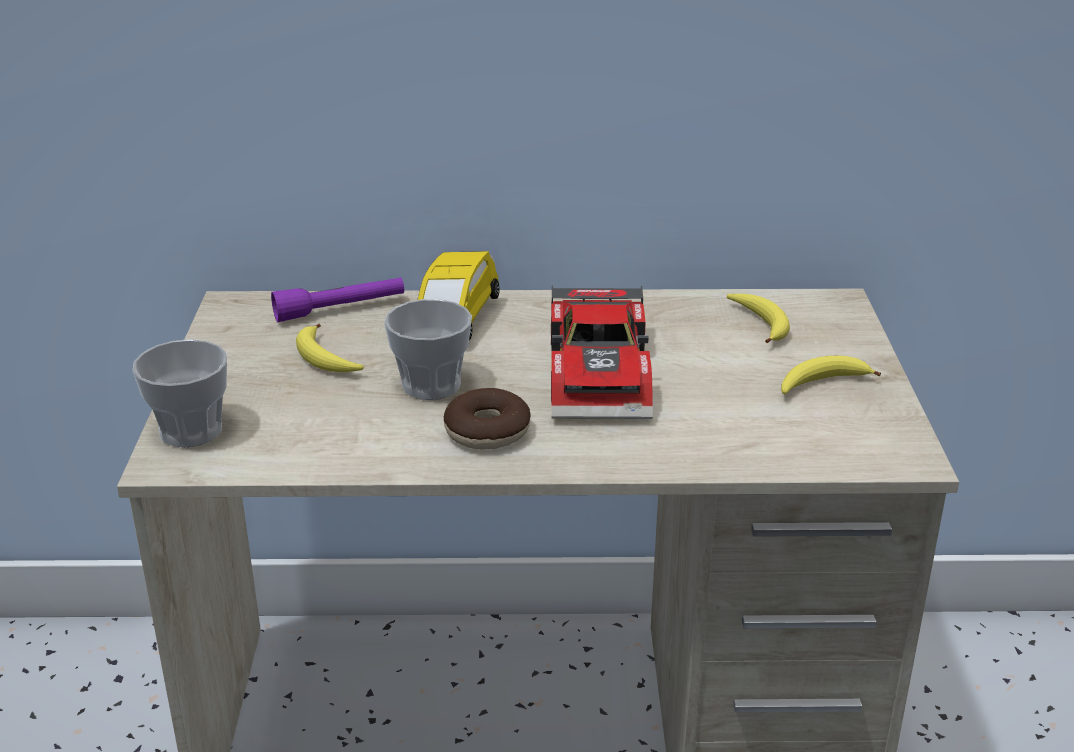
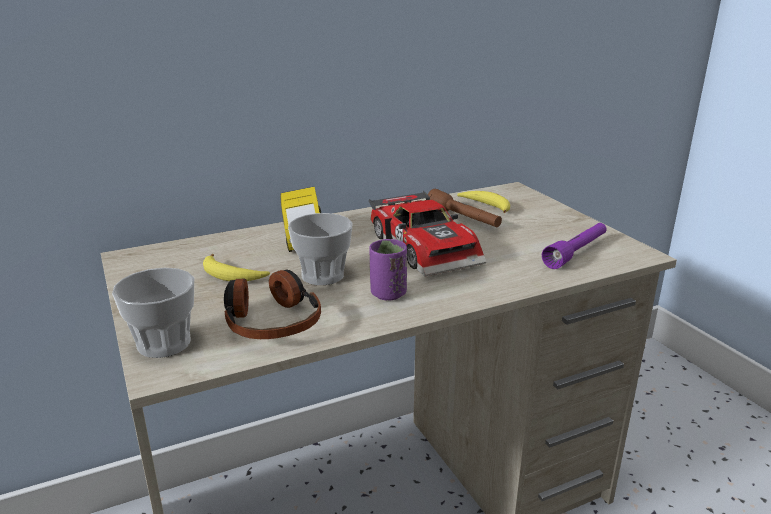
camera: 25 degrees left, 5 degrees down
purple flashlight [271,277,404,322] -> purple flashlight moved to [542,223,606,269]
donut [443,388,530,449] -> purple cup [369,239,407,300]
banana [781,356,881,394] -> none
none -> headphones [224,270,321,339]
none -> brown flashlight [428,189,502,227]

